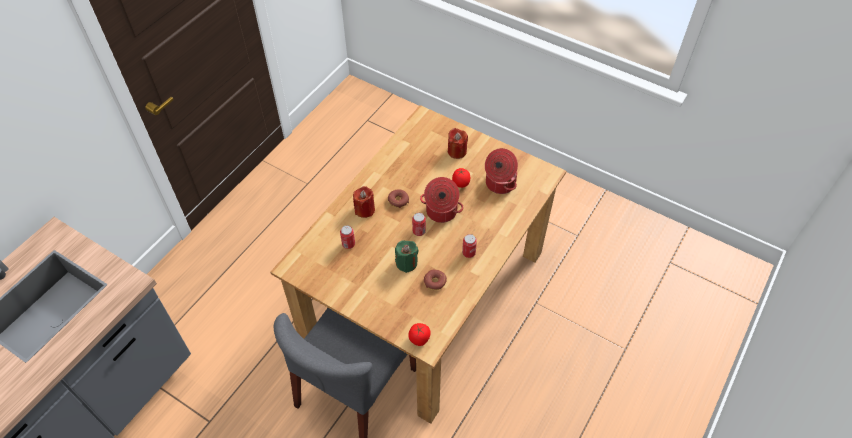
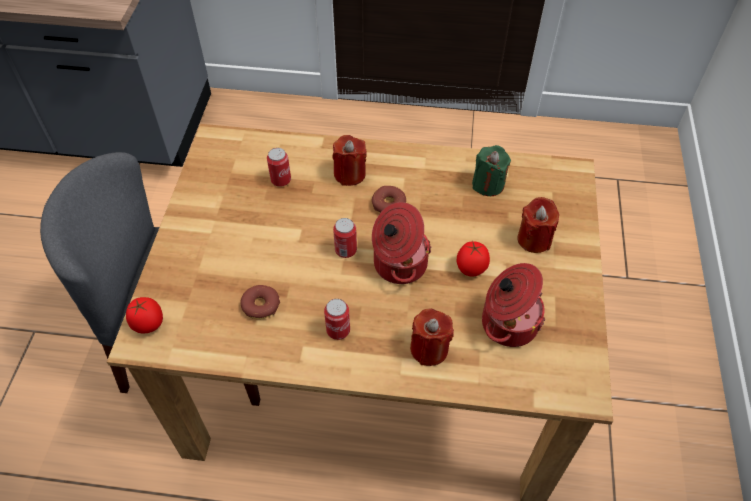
camera: 65 degrees right, 0 degrees up
green candle [395,240,419,273] -> green candle moved to [472,145,511,196]
none -> red candle [410,309,454,366]

